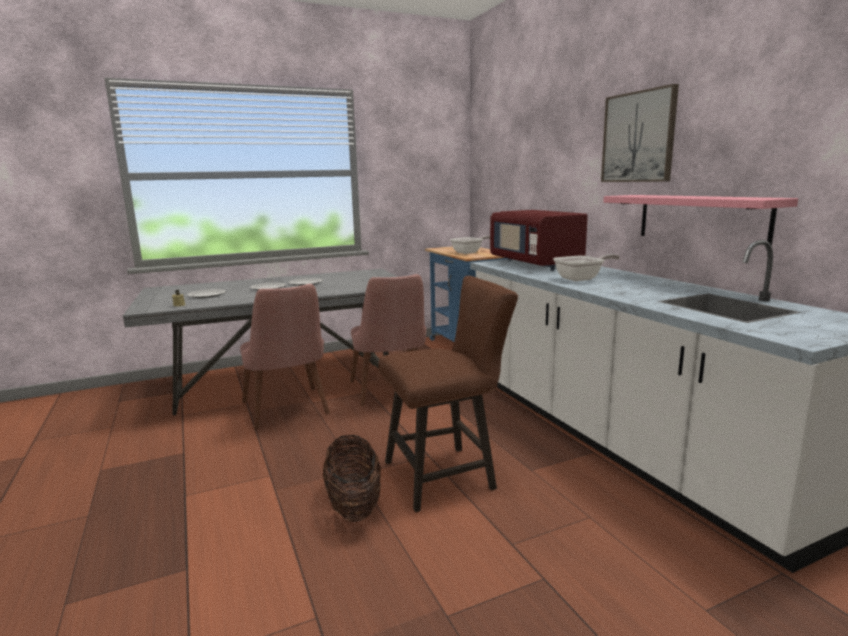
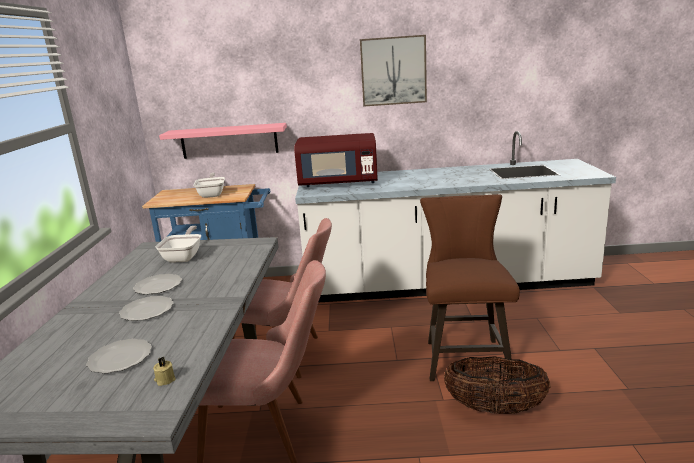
camera: 65 degrees left, 5 degrees up
frying pan [553,254,620,281] -> frying pan moved to [156,226,201,263]
pink shelf [604,195,798,246] -> pink shelf moved to [159,123,287,159]

